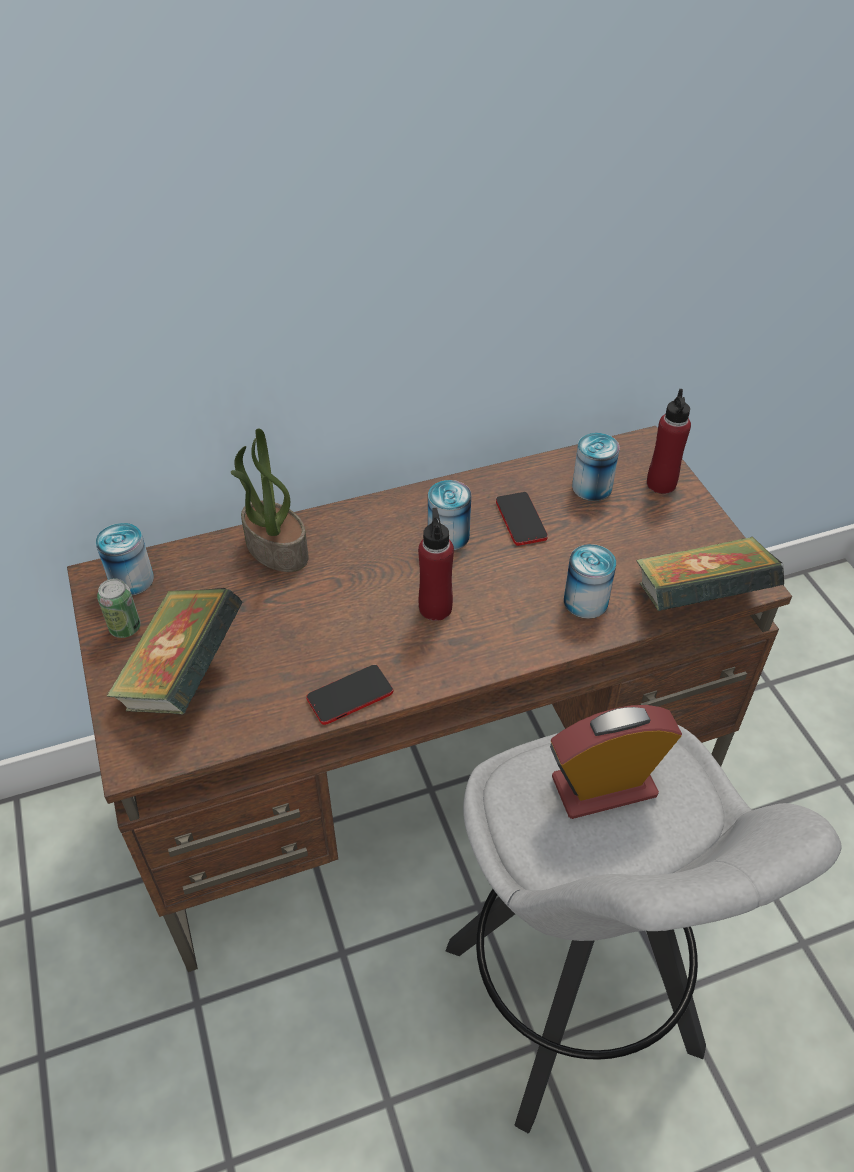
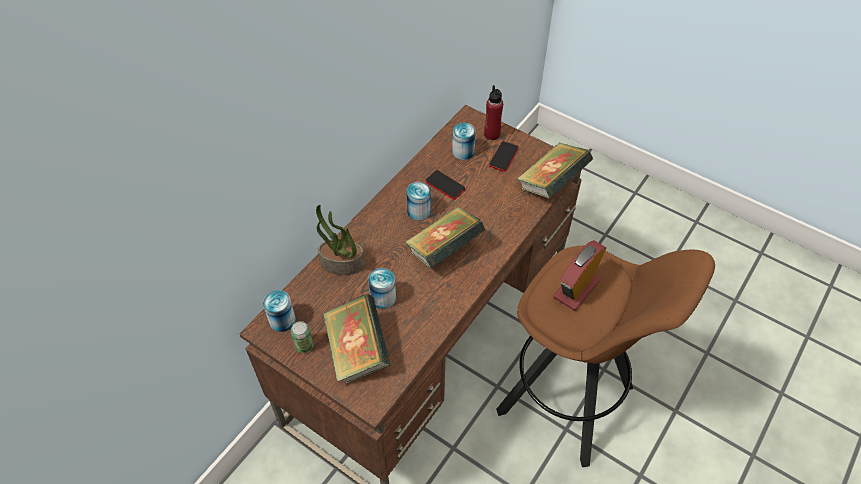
camera: 35 degrees left, 5 degrees up
phone [306,665,393,725] -> phone moved to [489,141,519,172]
red bottle [418,508,454,621] -> book [405,207,485,269]
grey stool [446,725,841,1134] -> brown stool [496,245,715,467]
can [564,544,616,619] -> can moved to [368,268,396,309]

